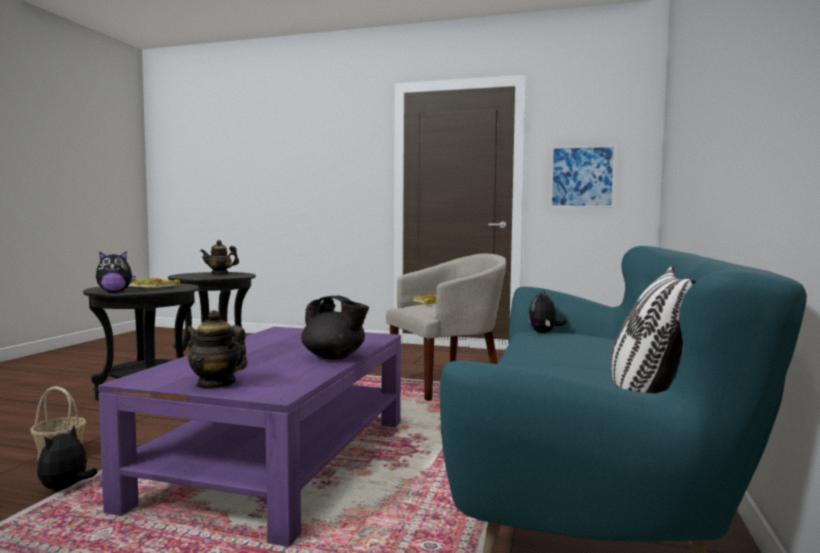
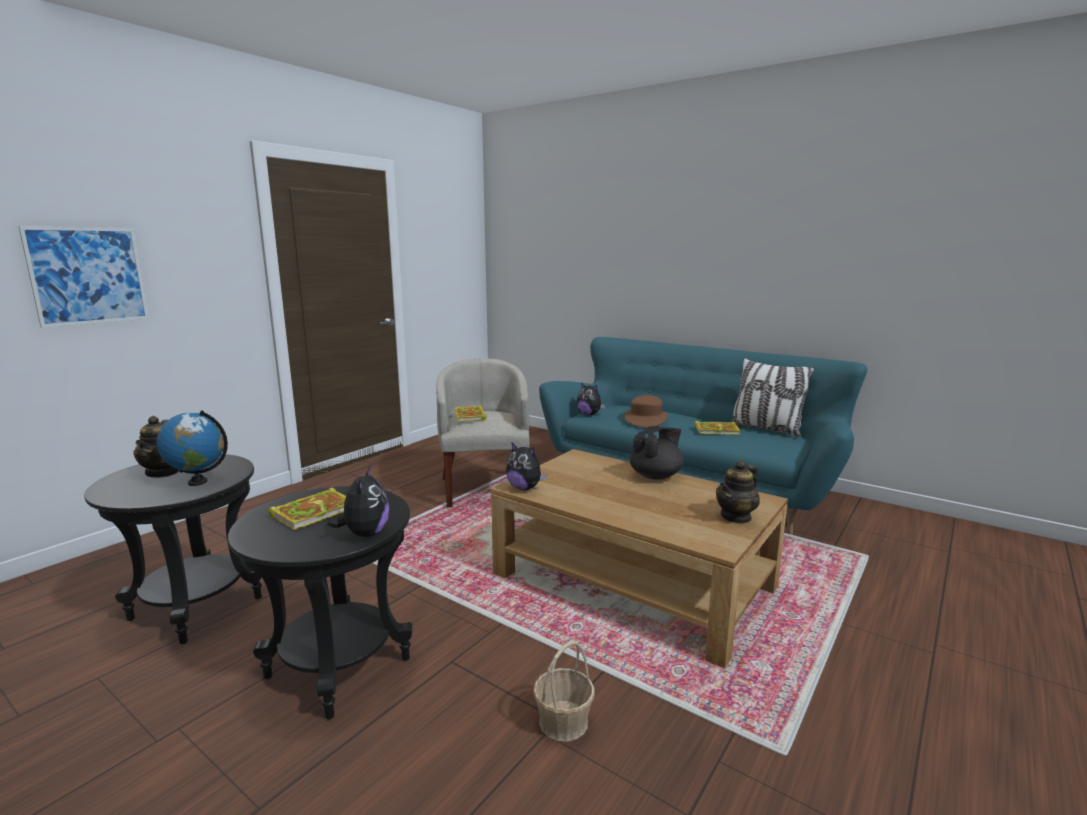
camera: 70 degrees left, 10 degrees up
plush toy [37,426,98,490] -> plush toy moved to [506,442,548,490]
purple coffee table [98,327,401,547] -> brown coffee table [491,449,788,668]
picture [550,145,616,208] -> picture moved to [18,226,149,328]
none -> globe [157,410,228,486]
none -> brown hat [624,395,668,427]
none -> book [695,421,740,435]

